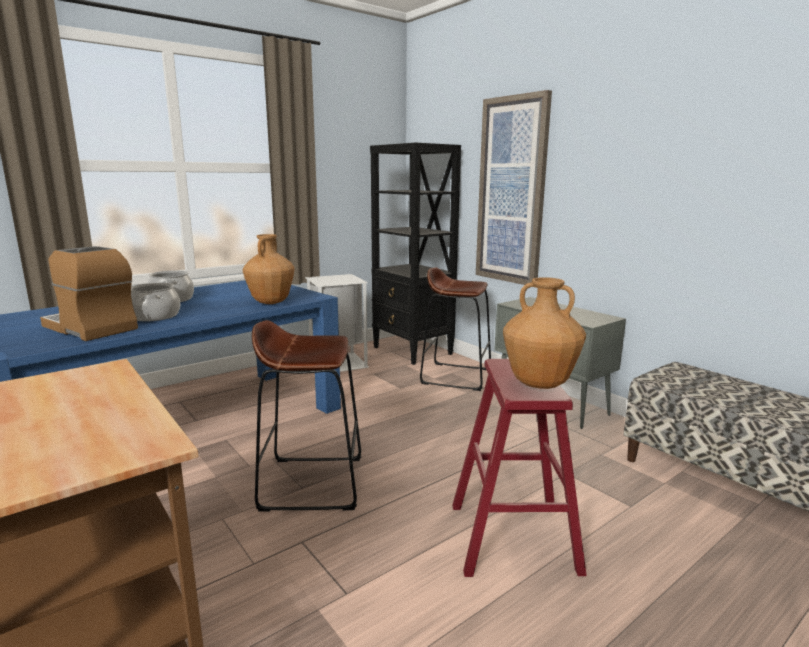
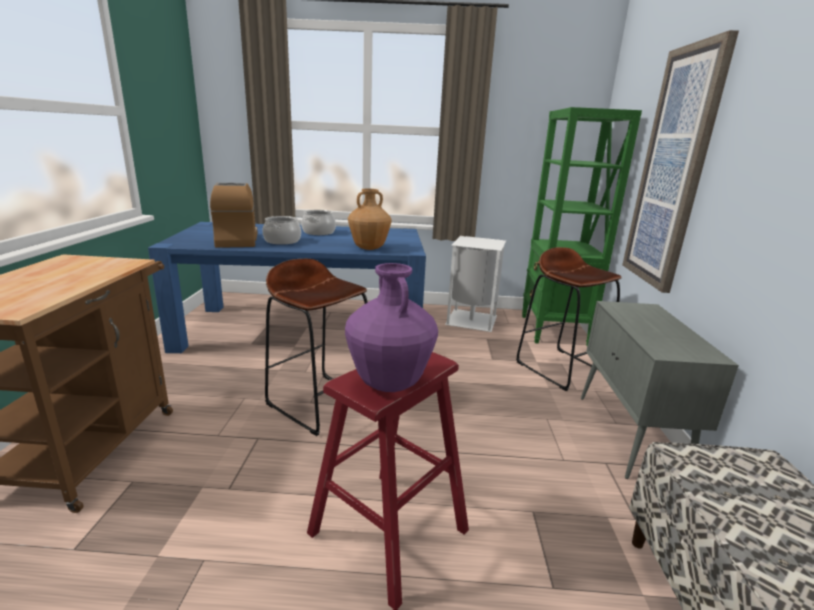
camera: 40 degrees right, 5 degrees up
black bookcase [370,143,461,365] -> green bookcase [522,107,642,346]
brown vase [503,277,586,389] -> purple vase [345,263,438,392]

